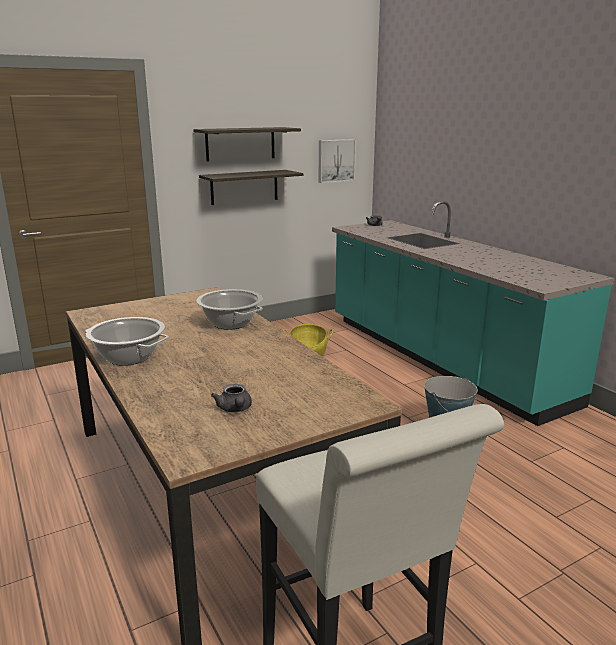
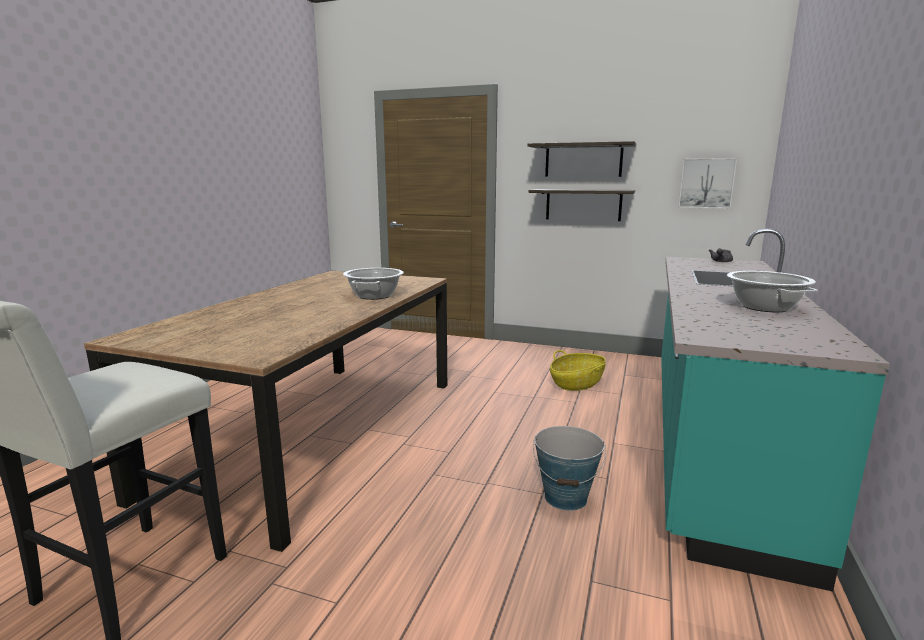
camera: 50 degrees right, 5 degrees down
cooking pot [85,317,169,366] -> cooking pot moved to [727,271,818,312]
grey teapot [211,384,252,412] -> none

